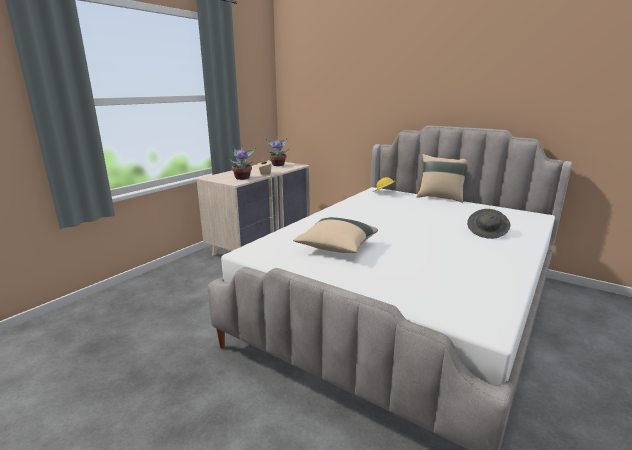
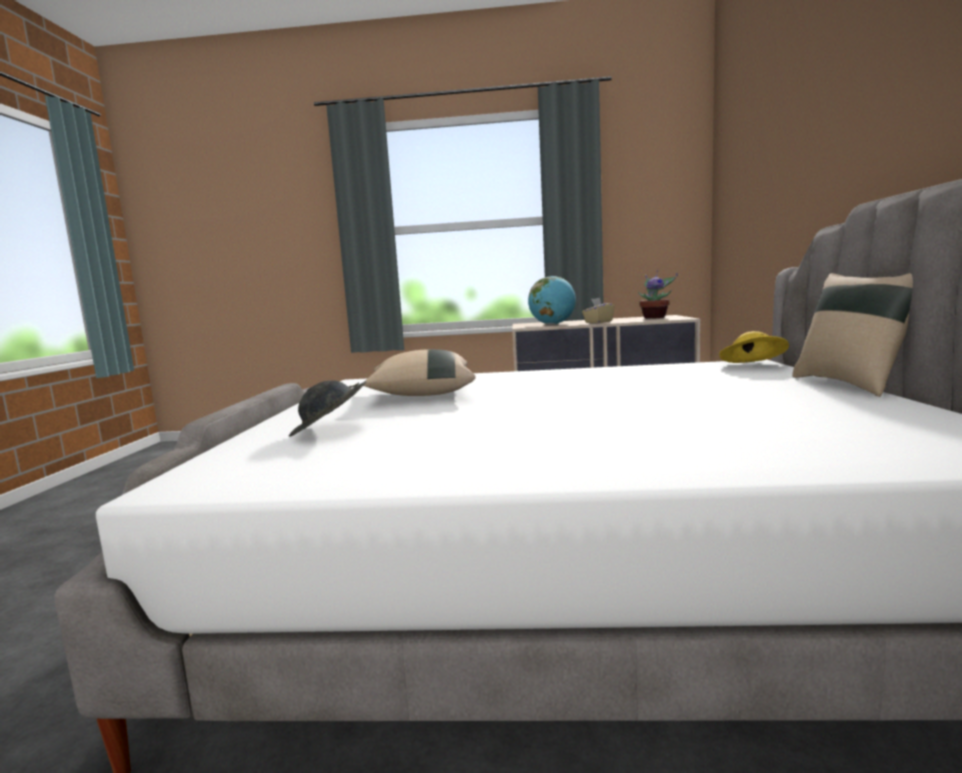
camera: 60 degrees right, 10 degrees down
potted plant [230,145,256,180] -> globe [528,276,576,325]
grey hat [467,209,511,239] -> grey hat moved to [289,381,367,437]

